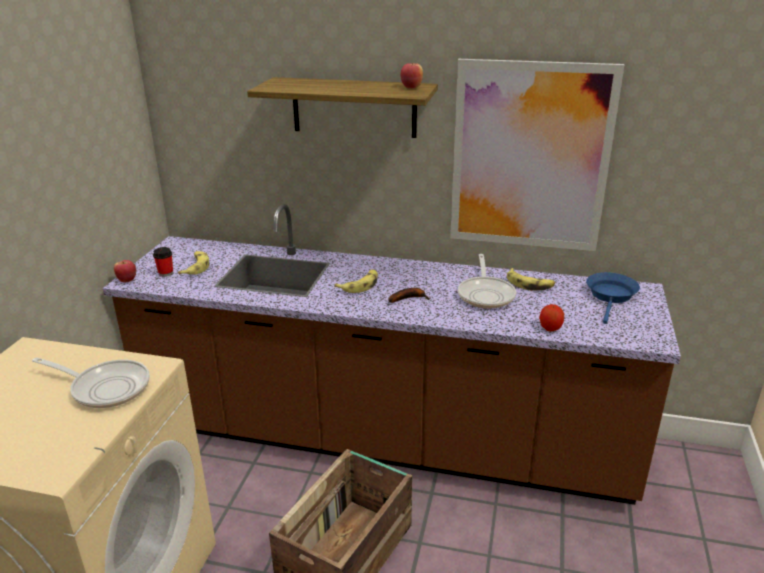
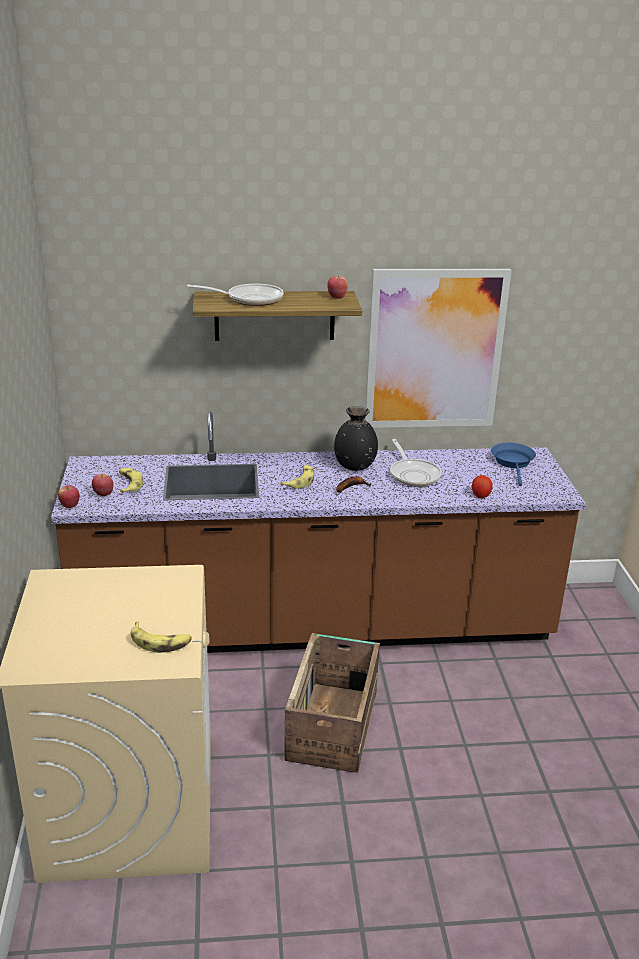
camera: 20 degrees left, 0 degrees up
frying pan [32,357,150,408] -> frying pan moved to [187,284,284,306]
cup [153,247,173,277] -> apple [92,473,113,496]
banana [507,268,555,291] -> banana moved to [131,622,192,653]
none -> black vase [334,406,378,471]

